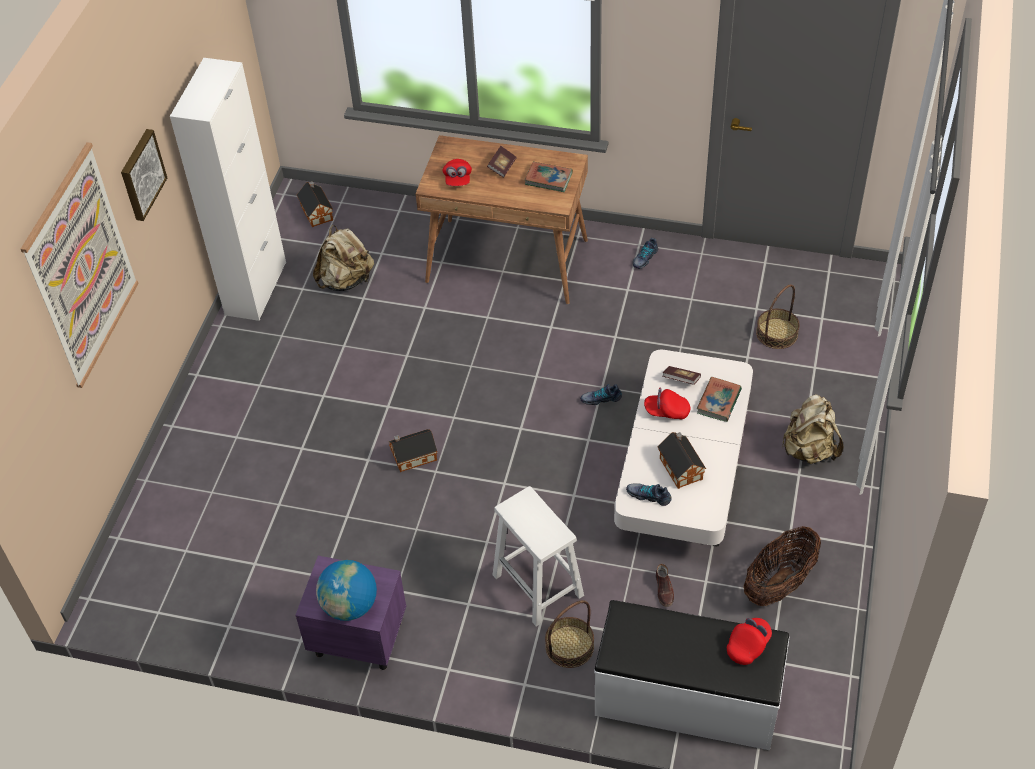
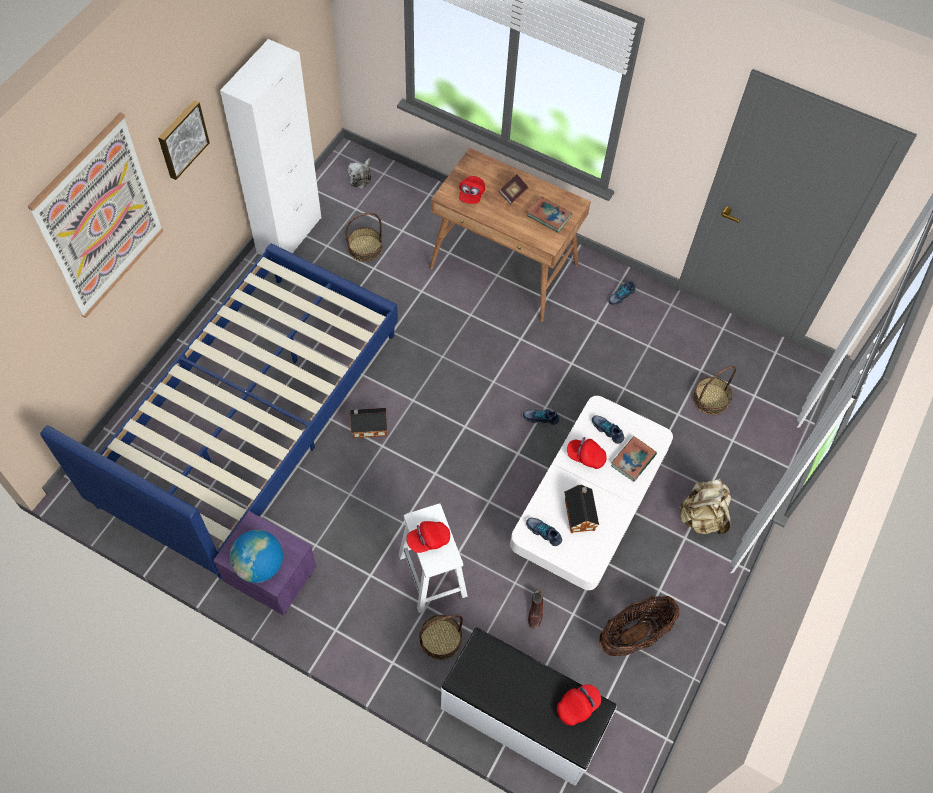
camera: 10 degrees right, 10 degrees up
toy house [297,181,333,227] -> plush toy [348,158,371,189]
beige backpack [313,225,374,291] -> basket [346,212,382,262]
book [663,366,701,385] -> shoe [592,415,624,444]
none -> blue bed [40,243,398,579]
none -> red cap [406,521,450,553]

